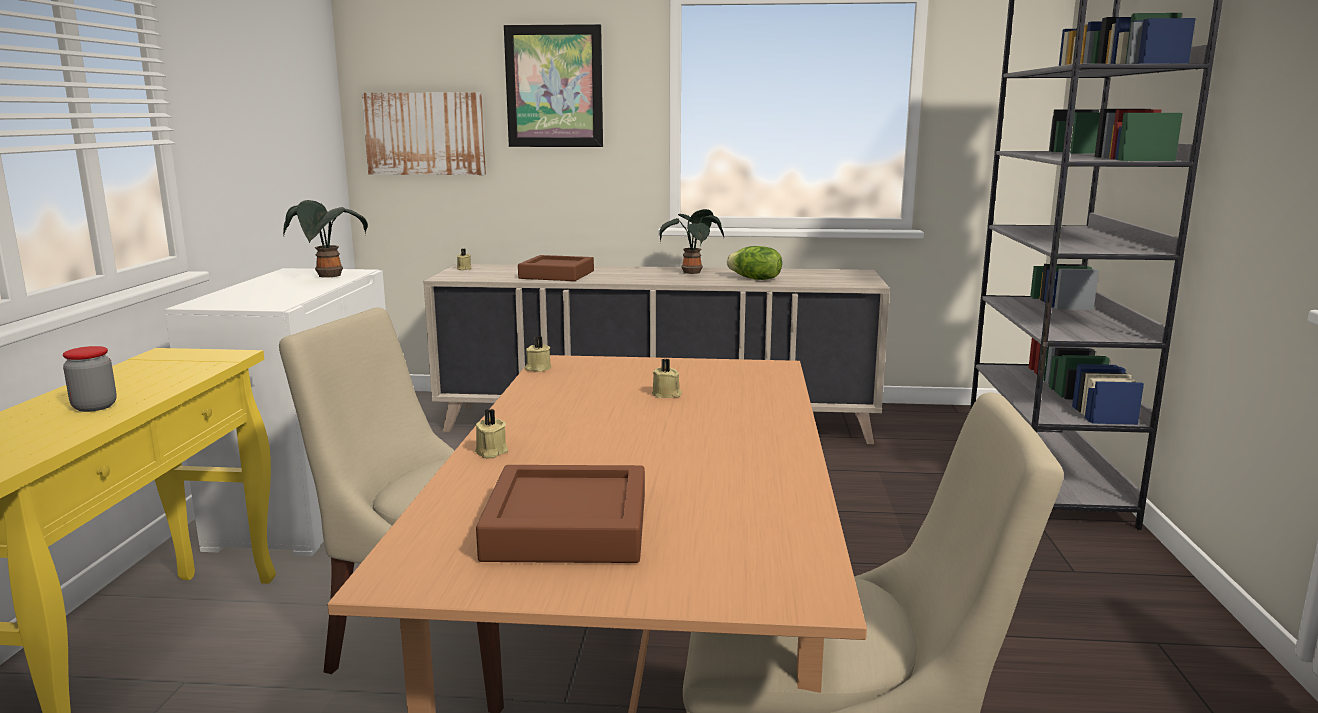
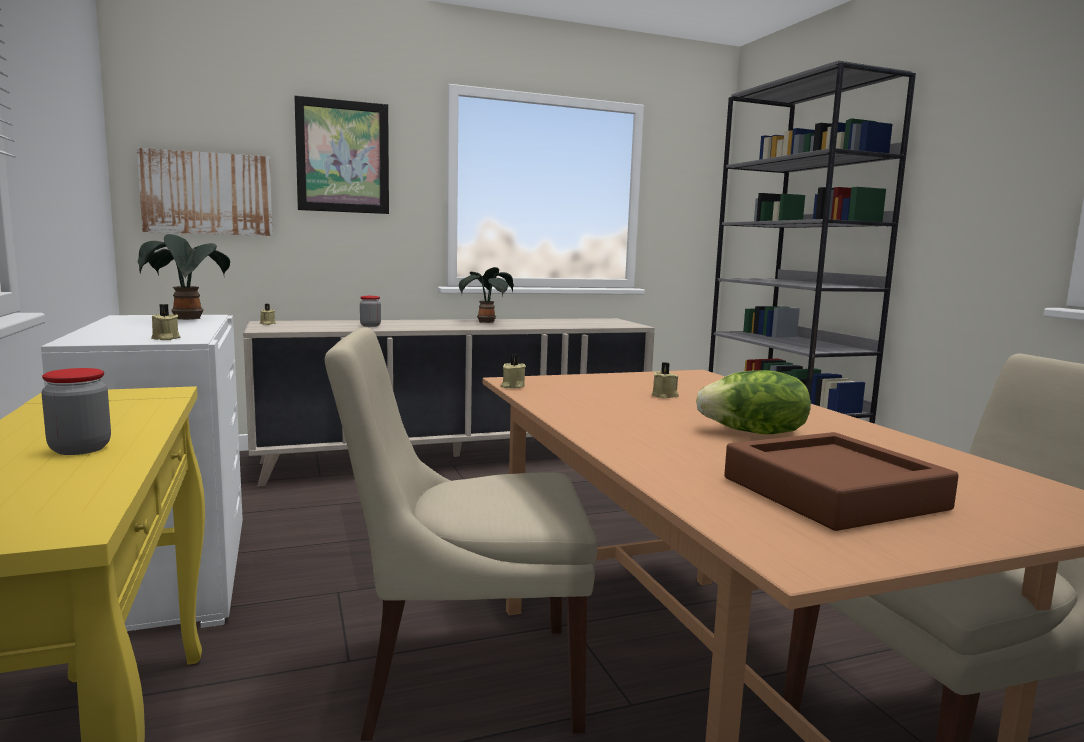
camera: 25 degrees left, 5 degrees down
beige candle [475,409,508,458] -> beige candle moved to [151,304,180,340]
brown tray [518,255,594,281] -> jar [360,296,381,327]
lettuce [727,246,782,280] -> lettuce moved to [696,370,811,434]

